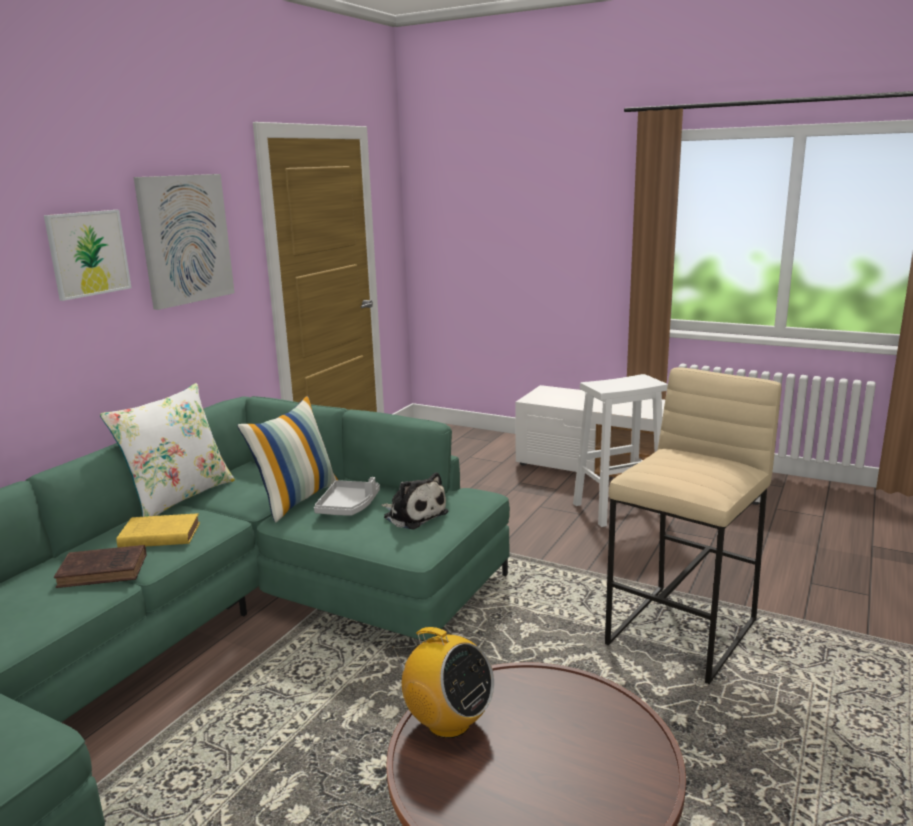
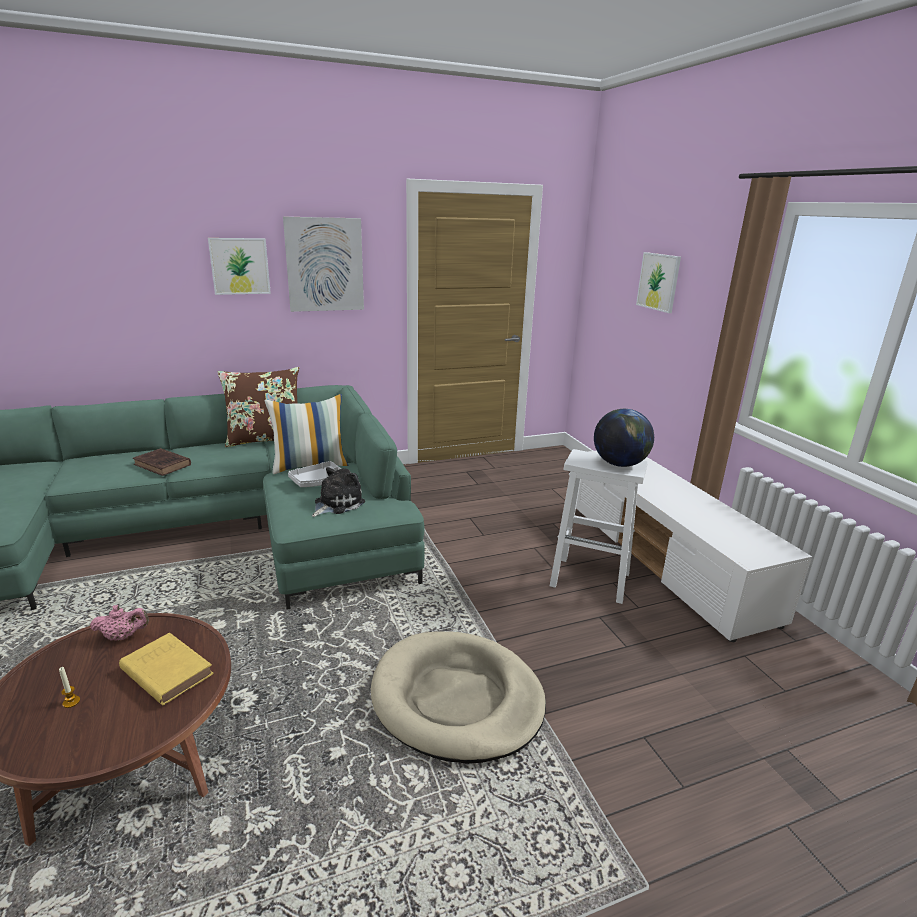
camera: 40 degrees right, 5 degrees up
white pillow [100,383,235,517] -> brown pillow [218,367,299,447]
yellow book [117,513,200,547] -> yellow book moved to [119,633,213,705]
plush toy [381,472,448,529] -> plush toy turned 135 degrees counterclockwise [312,467,365,517]
radio [393,627,494,738] -> pink teapot [90,605,149,640]
beige stool [605,367,781,684] -> beige dog bed [371,631,546,764]
none -> candle [59,667,80,708]
none -> globe [594,409,654,467]
none -> picture [636,252,681,313]

